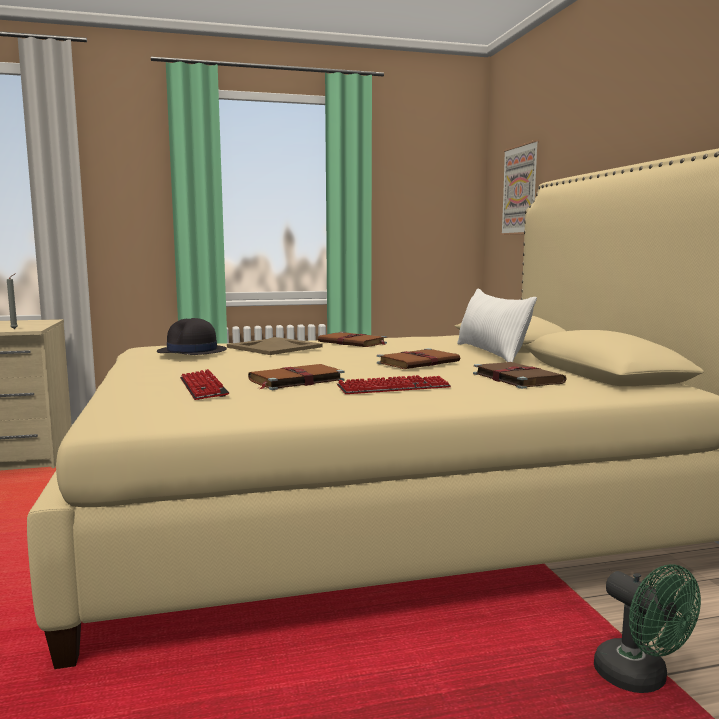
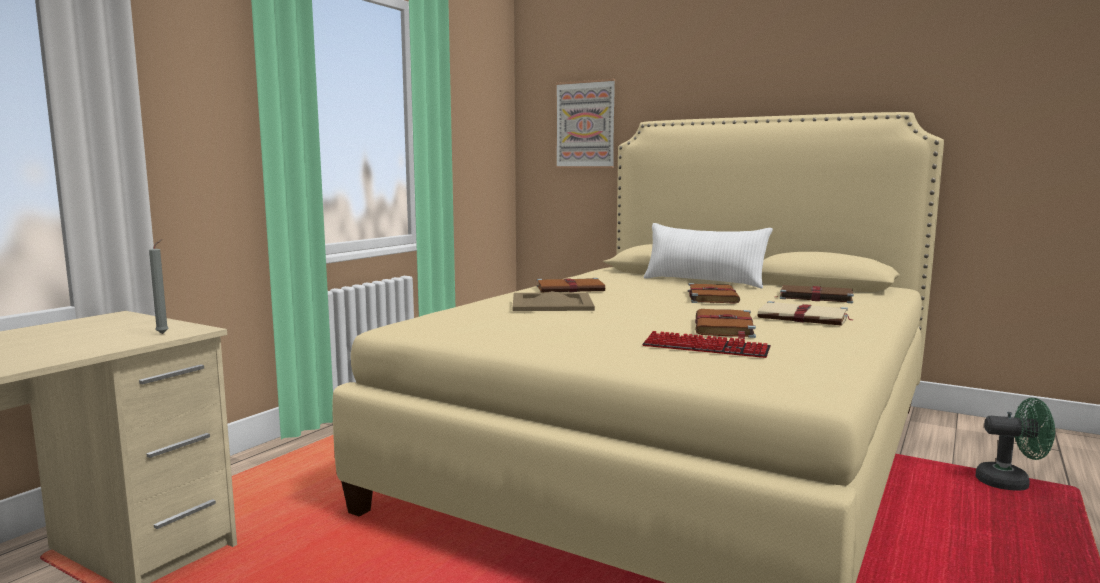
camera: 45 degrees left, 0 degrees up
black hat [157,318,227,355] -> none
keyboard [337,375,451,394] -> beige book [758,301,854,326]

